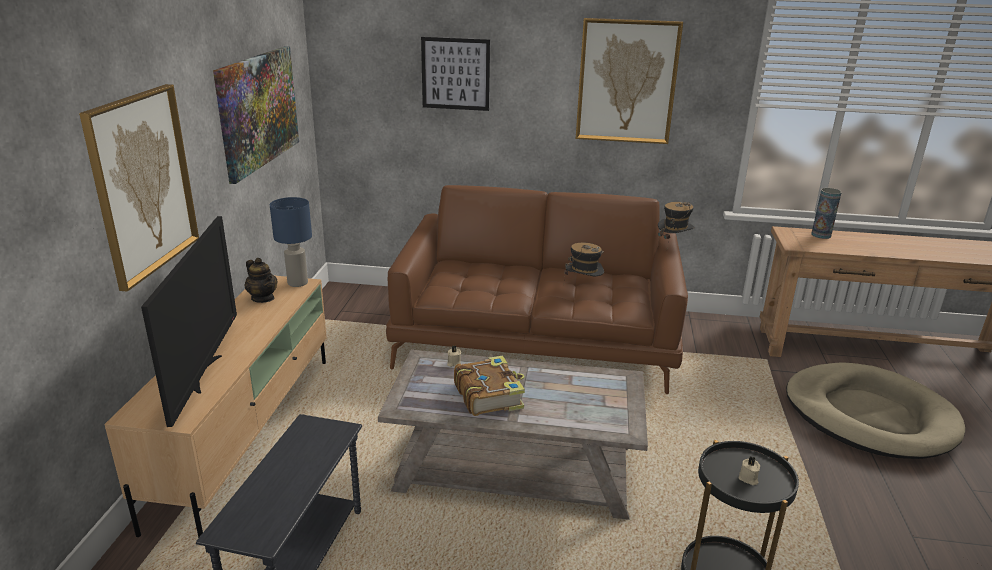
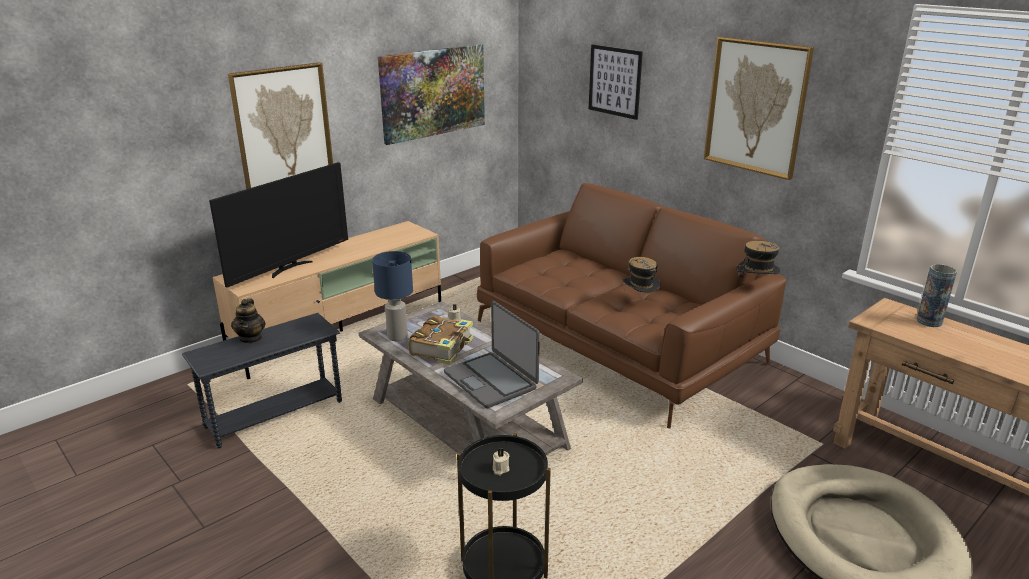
camera: 40 degrees right, 0 degrees up
teapot [244,258,277,303] -> teapot moved to [231,298,265,343]
blue table lamp [270,197,312,287] -> blue table lamp moved to [372,251,413,341]
none -> laptop [444,301,540,408]

